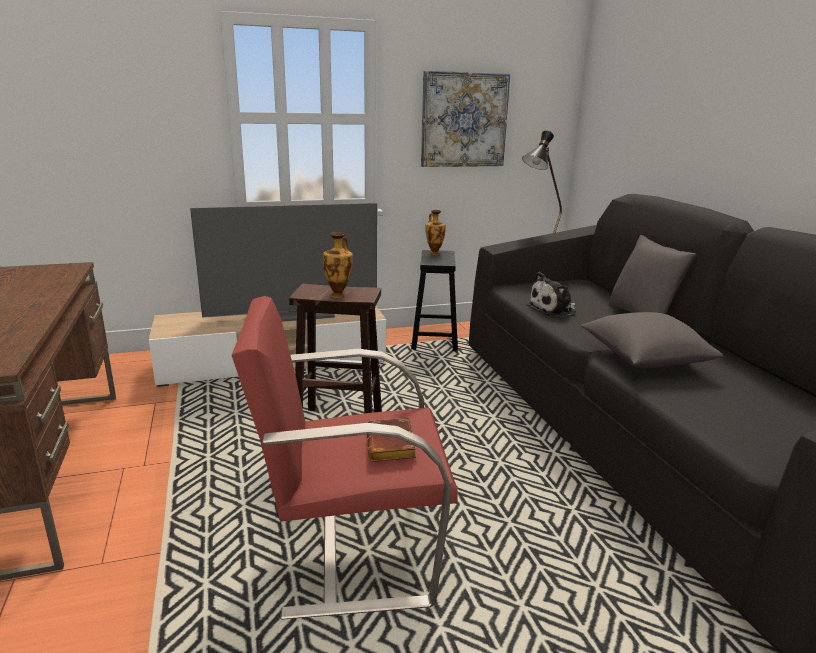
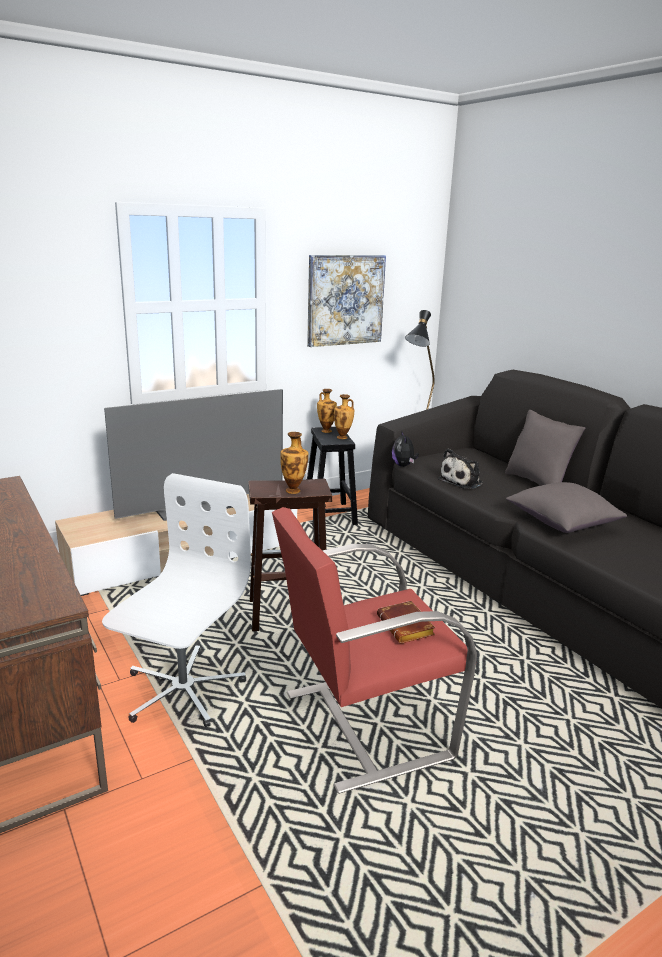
camera: 15 degrees left, 0 degrees up
none -> white office chair [102,473,251,727]
none -> vase [334,394,354,439]
none -> plush toy [392,431,419,467]

